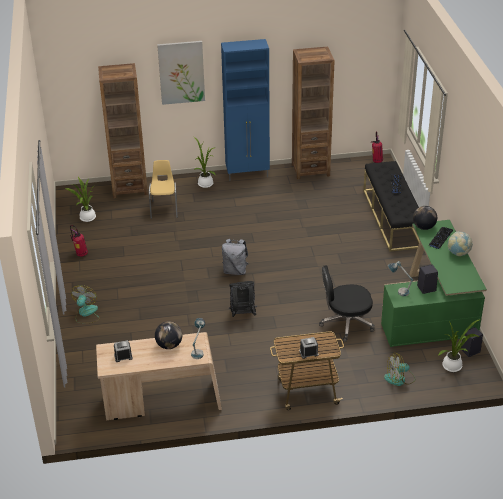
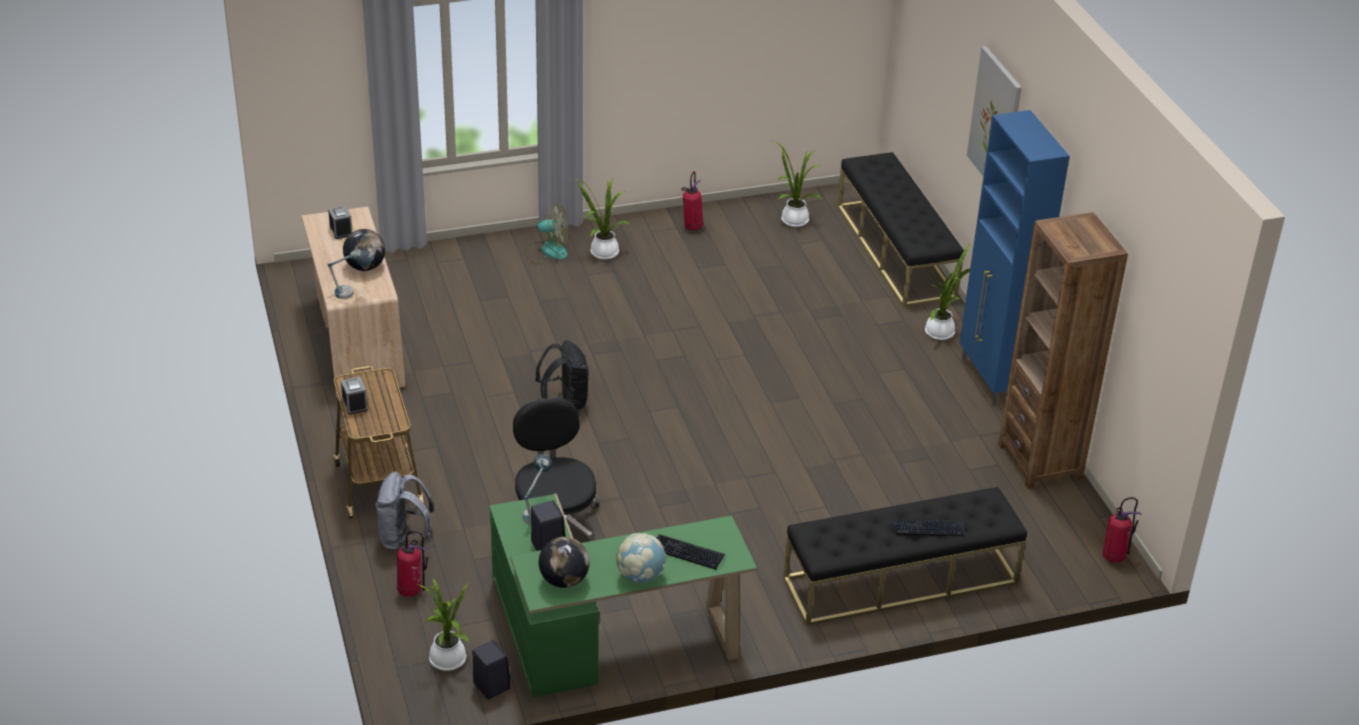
camera: 80 degrees right, 0 degrees up
brown bookcase [98,63,148,198] -> black bench [837,152,964,307]
yellow chair [149,160,178,219] -> none
grey backpack [222,239,249,275] -> grey backpack moved to [375,472,434,551]
fan [384,353,416,386] -> fire extinguisher [397,531,428,596]
globe [413,206,437,230] -> globe moved to [539,537,590,588]
none -> potted plant [573,178,629,260]

